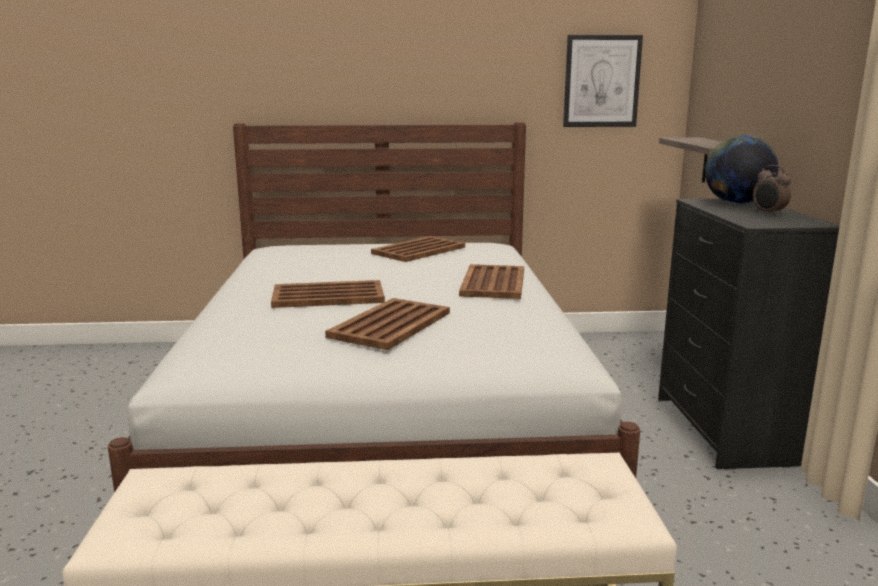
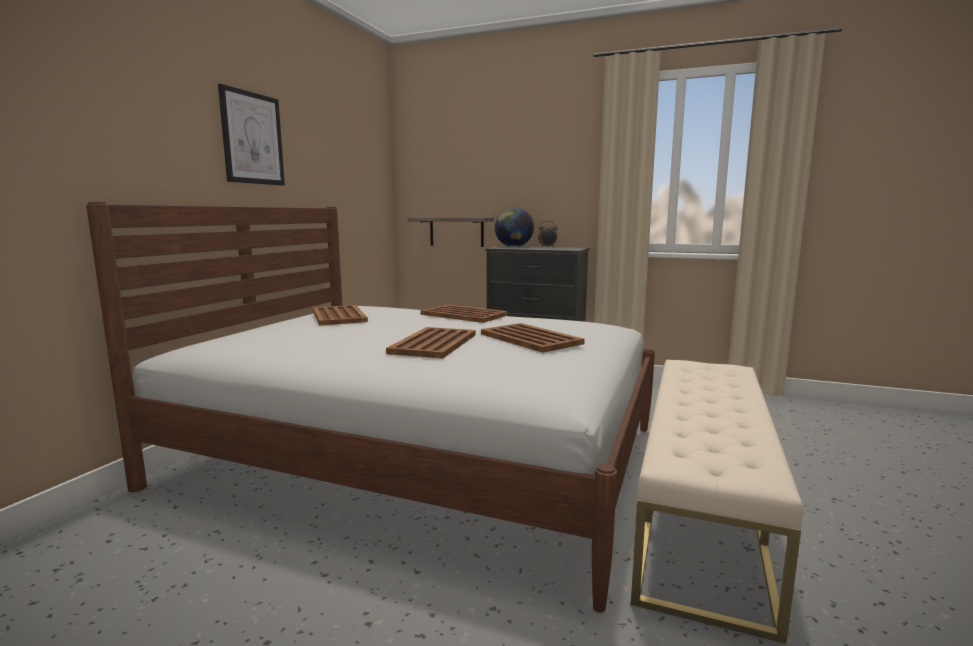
camera: 65 degrees left, 5 degrees down
picture [563,35,643,127] -> picture moved to [218,84,285,186]

